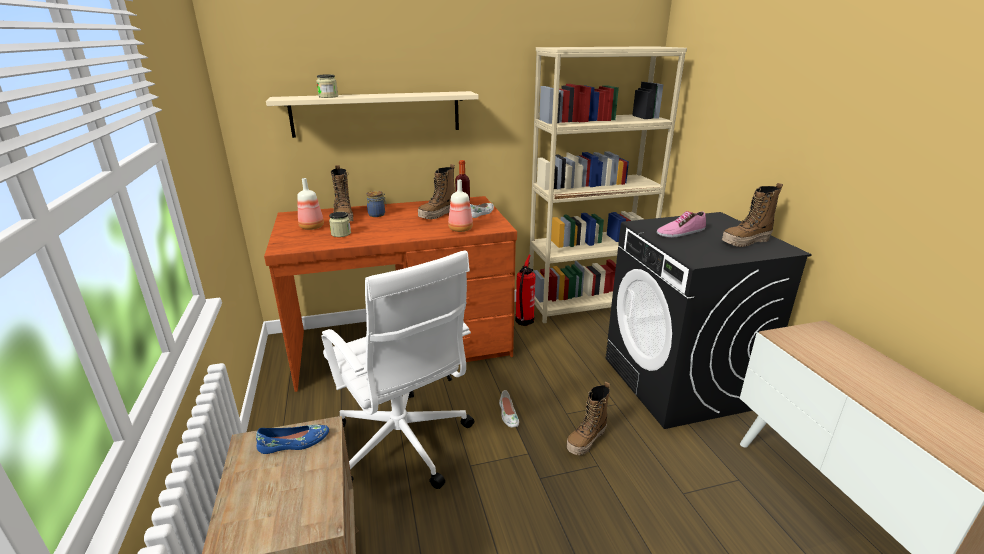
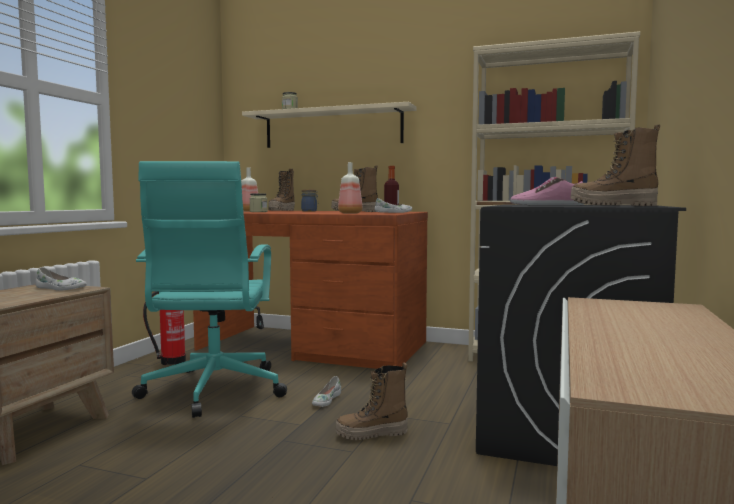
camera: 35 degrees right, 20 degrees down
blue shoe [256,425,329,454] -> white shoe [36,267,87,291]
white office chair [322,250,474,489] -> turquoise office chair [132,161,287,418]
fire extinguisher [515,255,536,326] -> fire extinguisher moved to [143,292,186,365]

